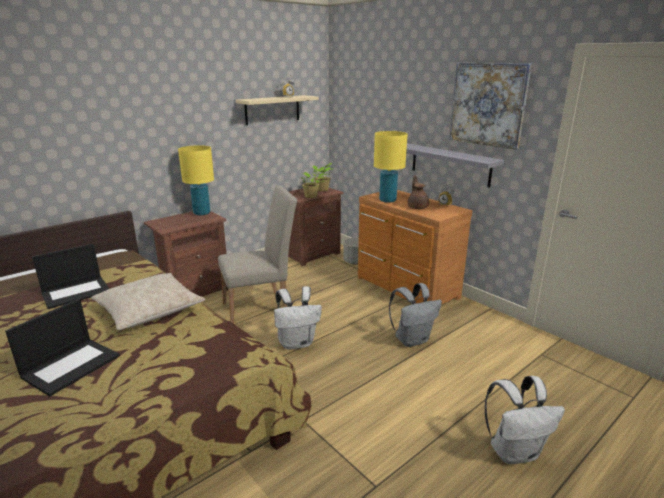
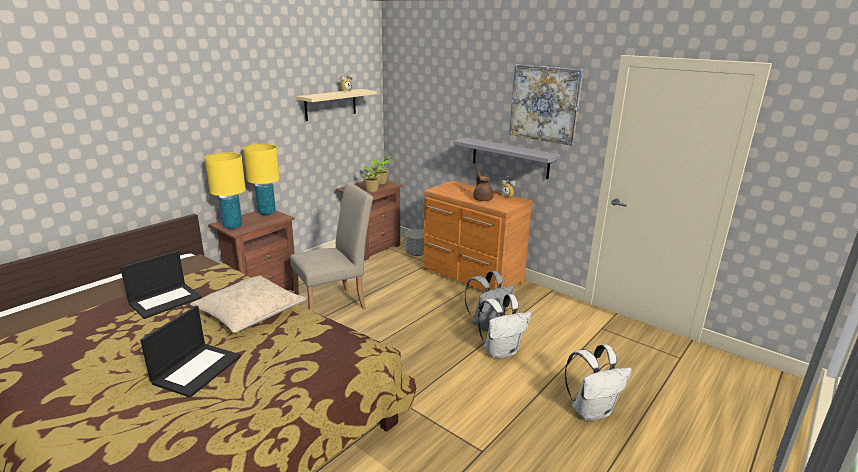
camera: 10 degrees left, 0 degrees up
white backpack [274,286,322,350] -> white backpack moved to [478,294,531,359]
yellow table lamp [374,131,408,203] -> yellow table lamp moved to [204,152,246,229]

